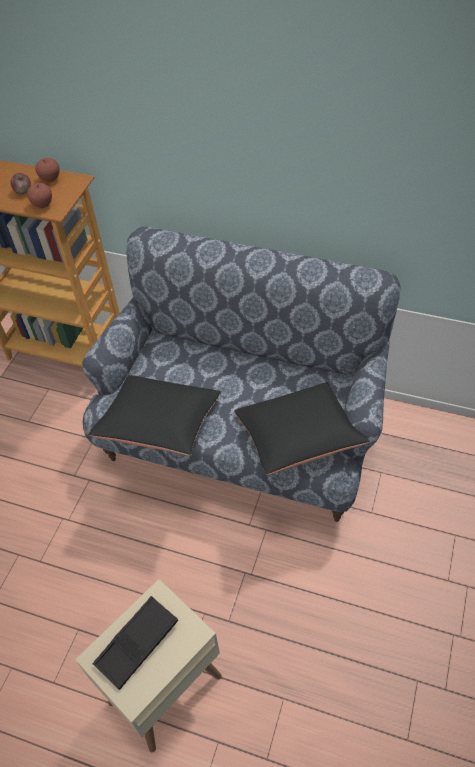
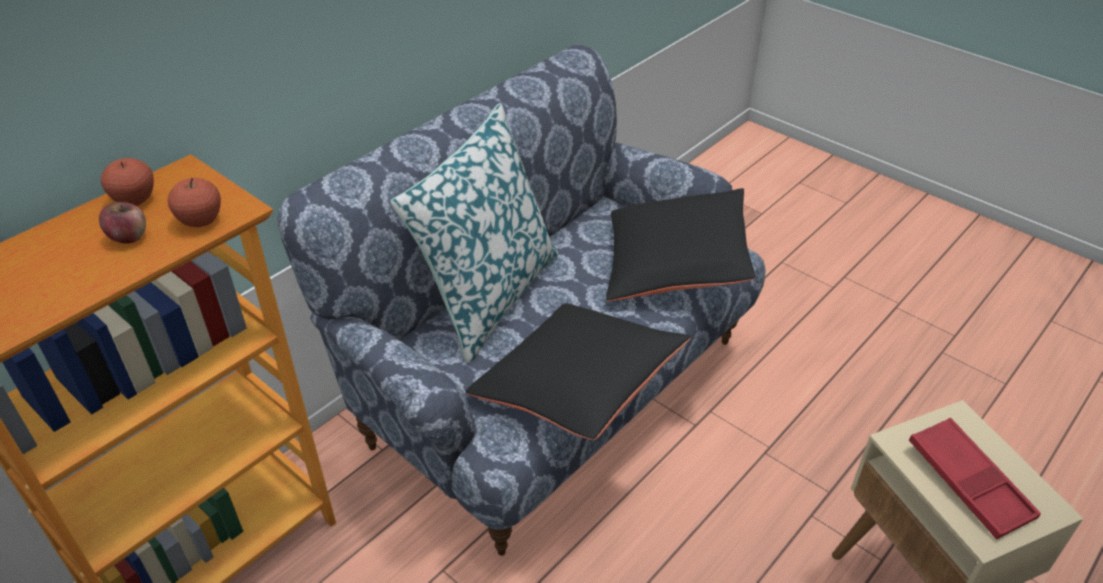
camera: 70 degrees left, 10 degrees down
black tray [93,596,178,690] -> red tray [909,418,1041,540]
none -> pillow [391,103,558,364]

